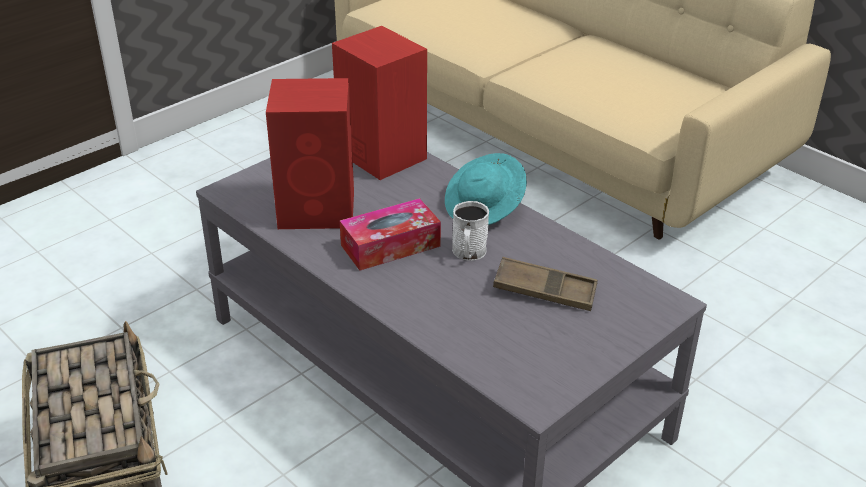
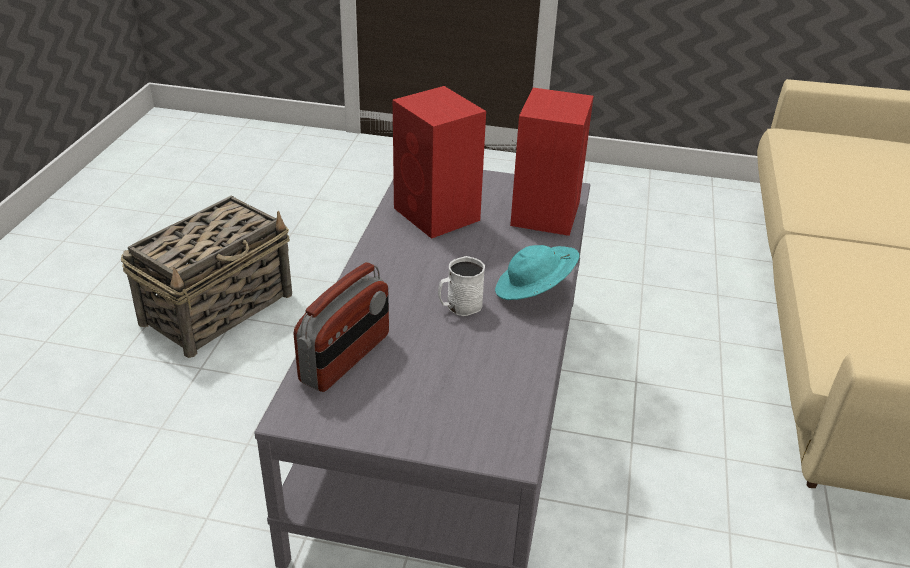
camera: 55 degrees right, 0 degrees up
tissue box [340,198,441,271] -> none
brown tray [493,257,598,311] -> none
none -> radio [293,262,389,392]

